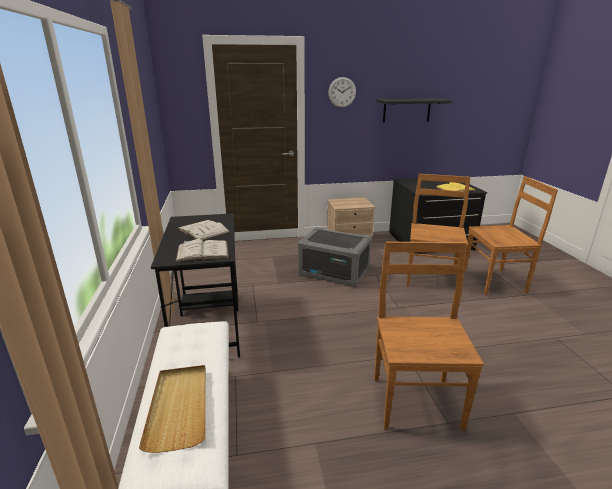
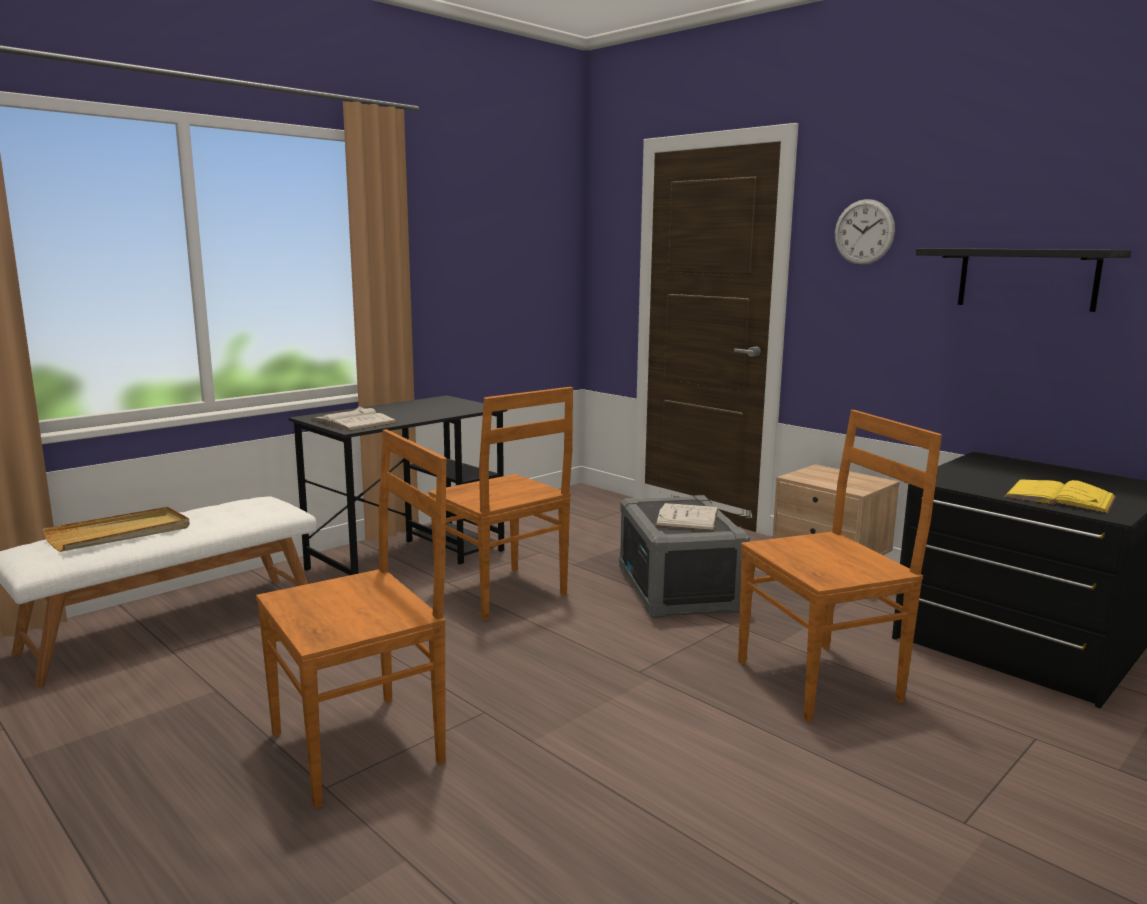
camera: 55 degrees right, 10 degrees down
white book [178,220,230,240] -> white book moved to [655,503,719,531]
brown chair [464,176,558,295] -> brown chair moved to [428,387,573,621]

